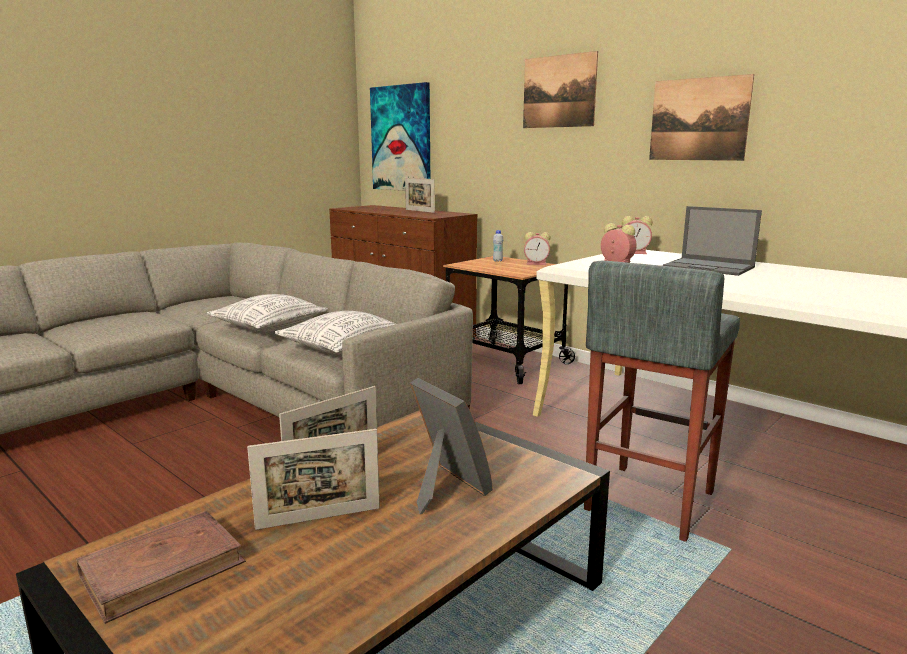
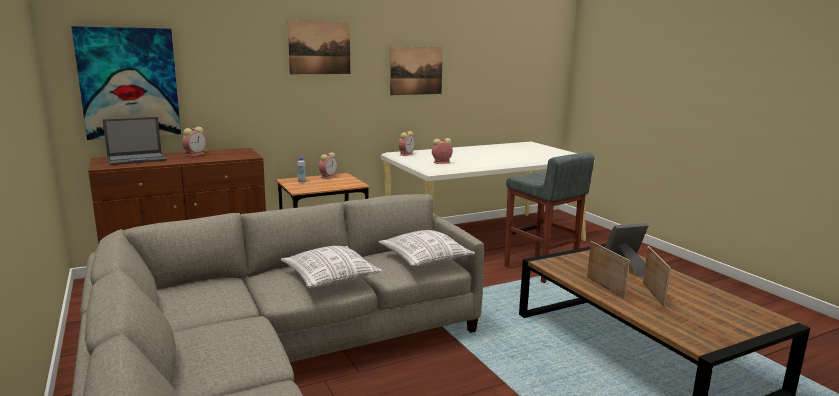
camera: 70 degrees left, 0 degrees up
brown book [76,511,246,624] -> none
picture frame [405,178,435,213] -> alarm clock [182,127,206,157]
laptop [663,206,762,276] -> laptop moved to [103,117,167,165]

